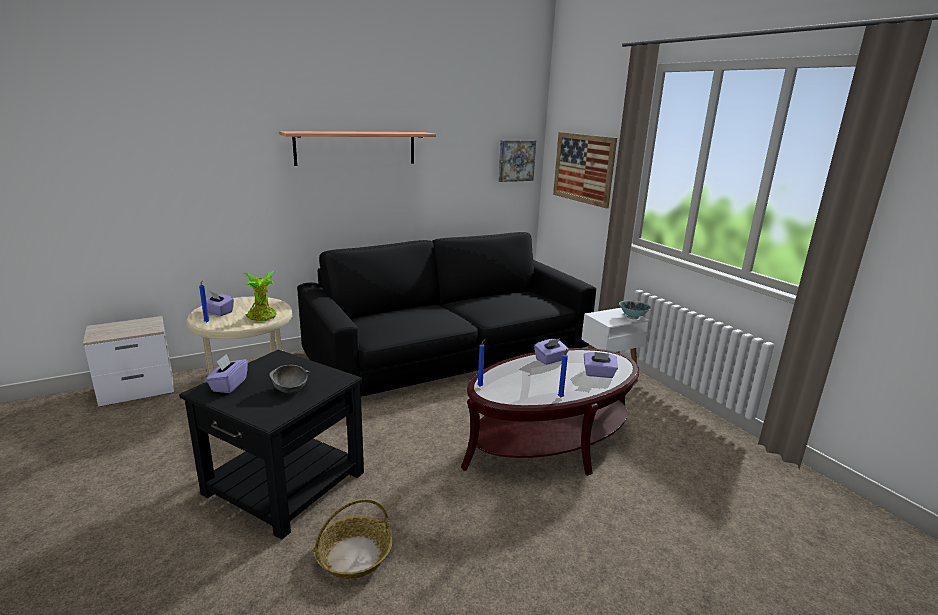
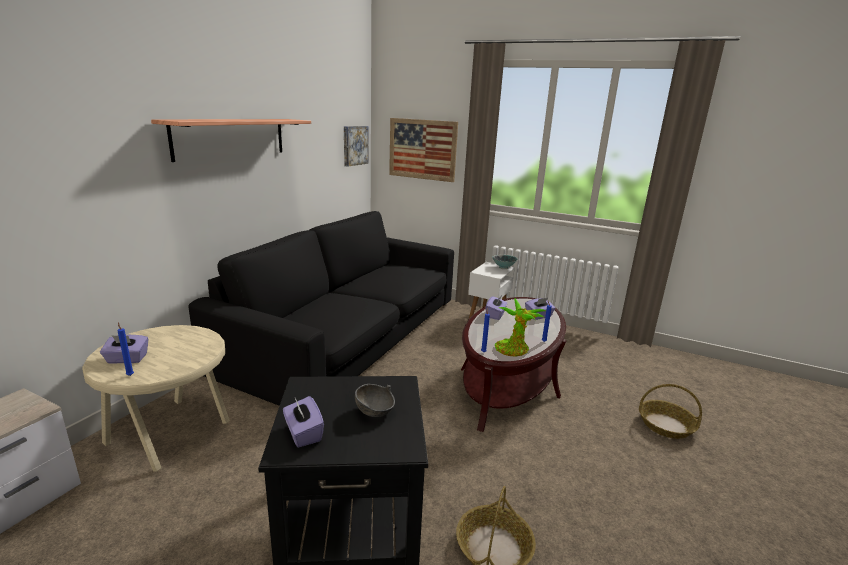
camera: 35 degrees left, 0 degrees up
potted plant [244,271,277,321] -> potted plant moved to [495,298,545,357]
none -> basket [639,384,702,439]

